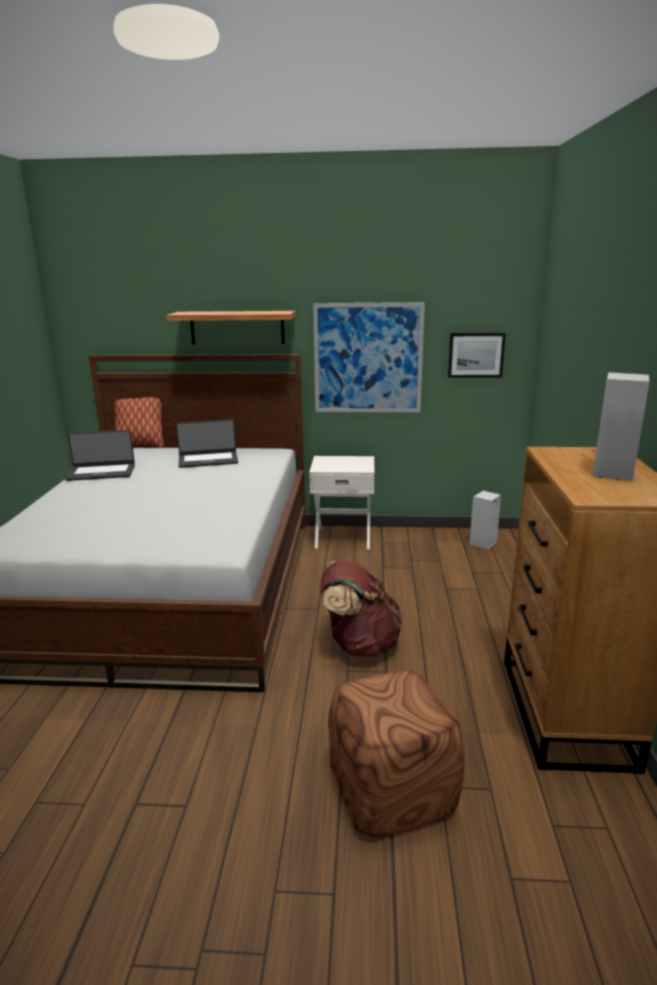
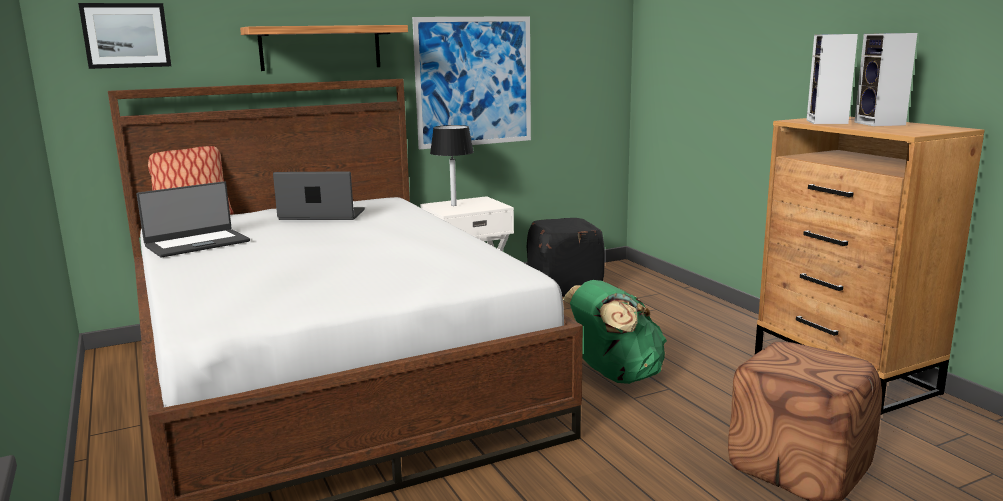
camera: 30 degrees left, 5 degrees down
laptop [176,420,238,468] -> laptop turned 135 degrees counterclockwise [273,171,365,220]
brown backpack [320,560,402,657] -> green backpack [563,280,667,384]
picture [448,333,506,378] -> picture moved to [78,3,171,69]
speaker [469,491,501,550] -> speaker moved to [807,34,858,124]
none -> black table lamp [430,125,474,206]
none -> black ottoman [527,218,605,297]

